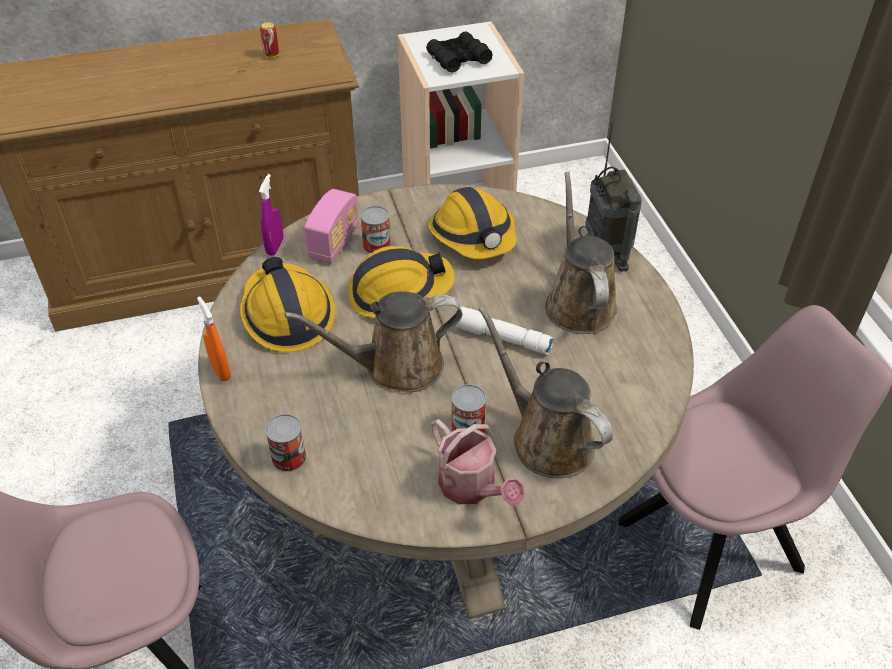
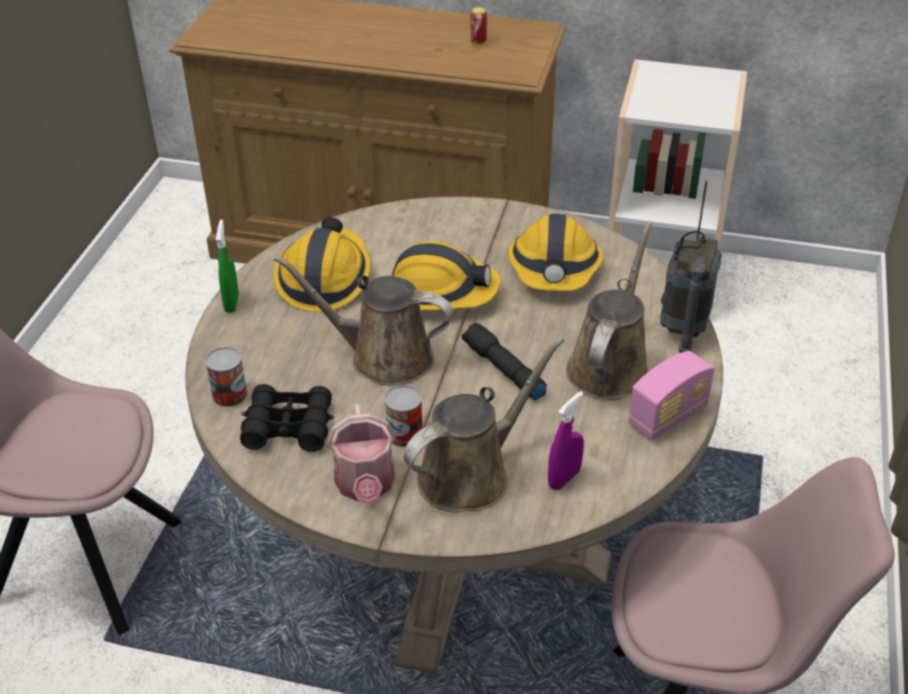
camera: 30 degrees right, 5 degrees down
orange spray bottle [197,296,231,381] -> green spray bottle [216,220,239,313]
purple spray bottle [259,174,284,255] -> purple spray bottle moved to [548,391,584,490]
radio [304,189,359,264] -> radio moved to [628,351,715,440]
can [360,206,391,254] -> none
black binoculars [426,31,493,72] -> black binoculars moved to [240,384,334,452]
white flashlight [455,307,553,354] -> black flashlight [462,323,547,400]
brown watering can [478,306,613,478] -> brown watering can turned 60 degrees clockwise [403,337,565,513]

